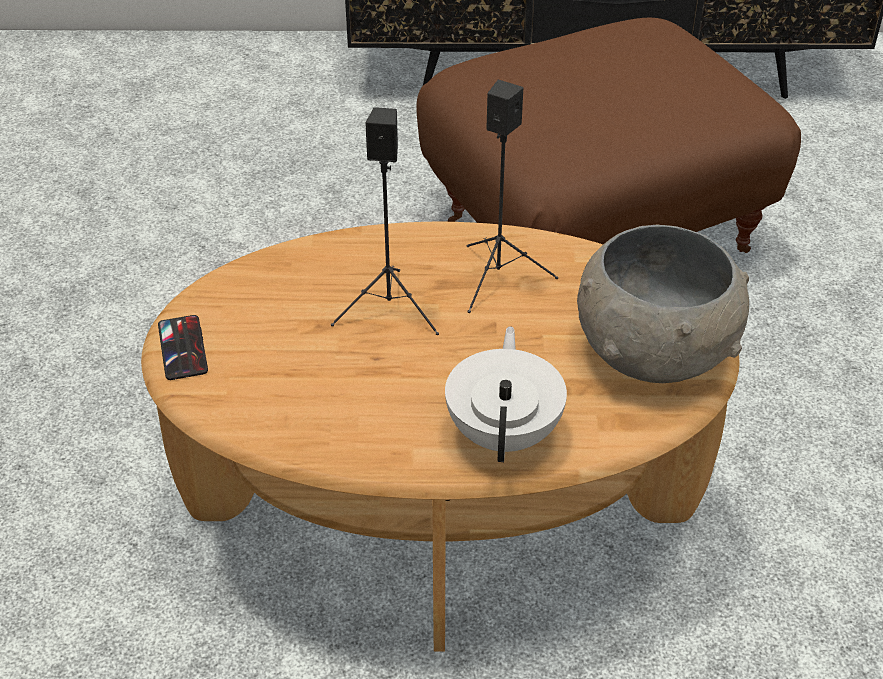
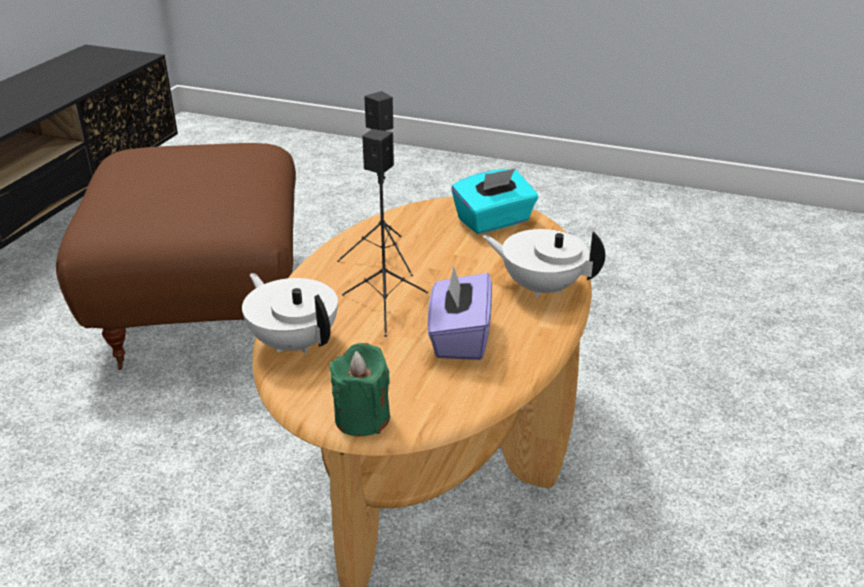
camera: 70 degrees left, 10 degrees down
phone [158,315,208,380] -> green candle [329,343,390,437]
grey bowl [577,225,749,383] -> turquoise tissue box [451,168,538,234]
none -> white teapot [242,273,338,354]
none -> purple tissue box [427,265,492,360]

